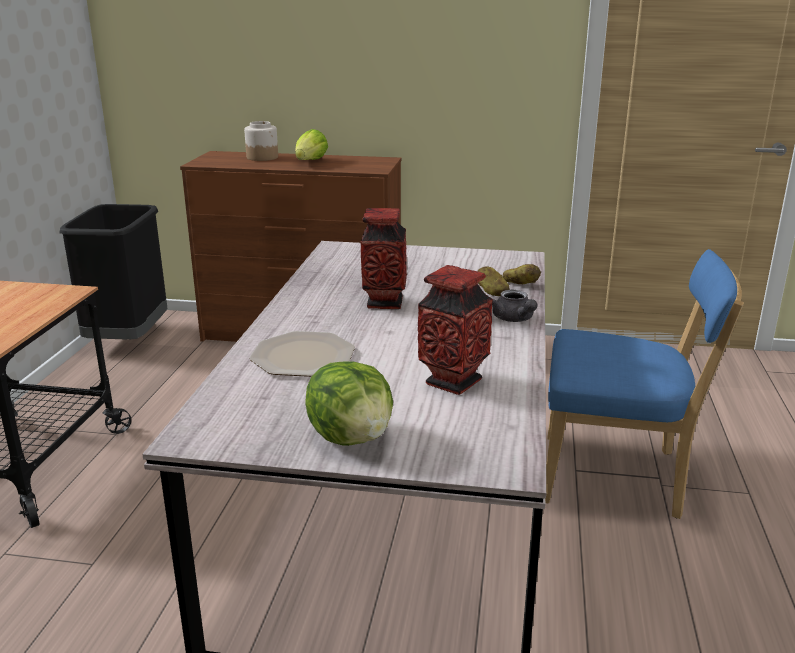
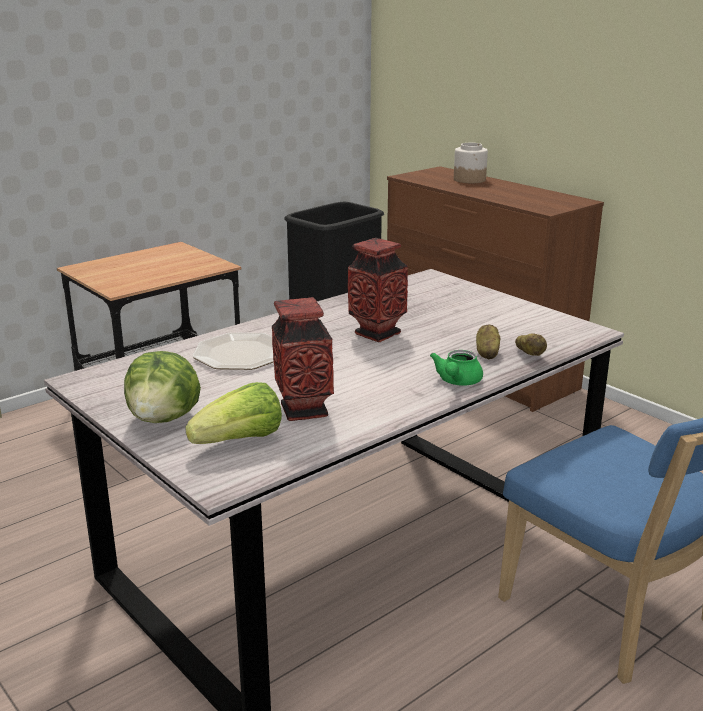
camera: 40 degrees right, 0 degrees up
lettuce [295,129,328,160] -> lettuce moved to [185,382,282,444]
grey teapot [492,290,537,322] -> green teapot [430,350,483,386]

